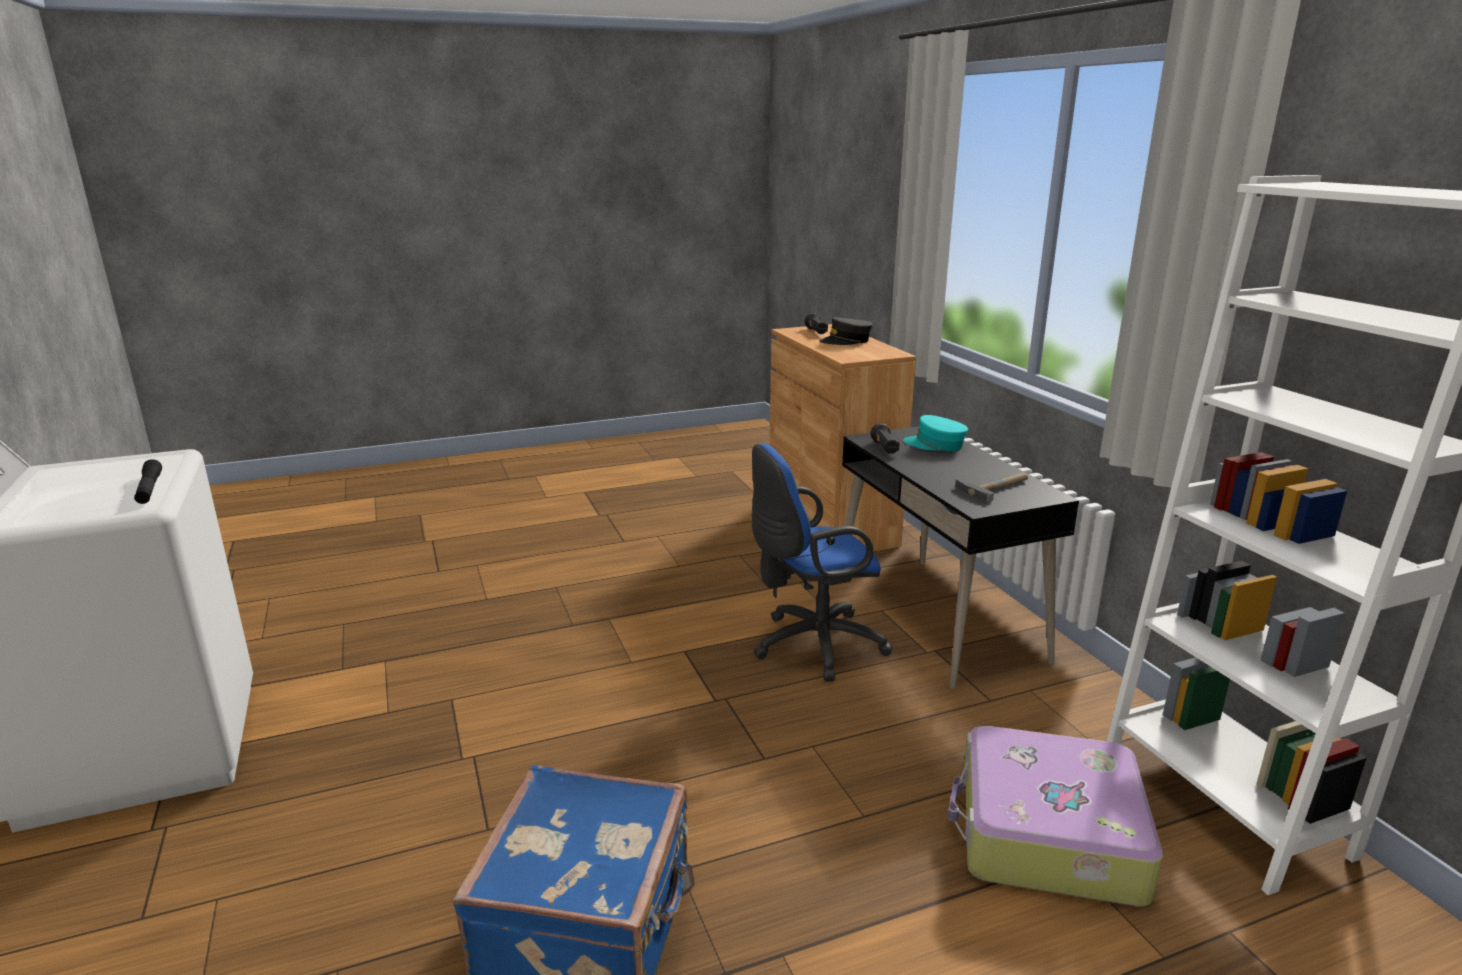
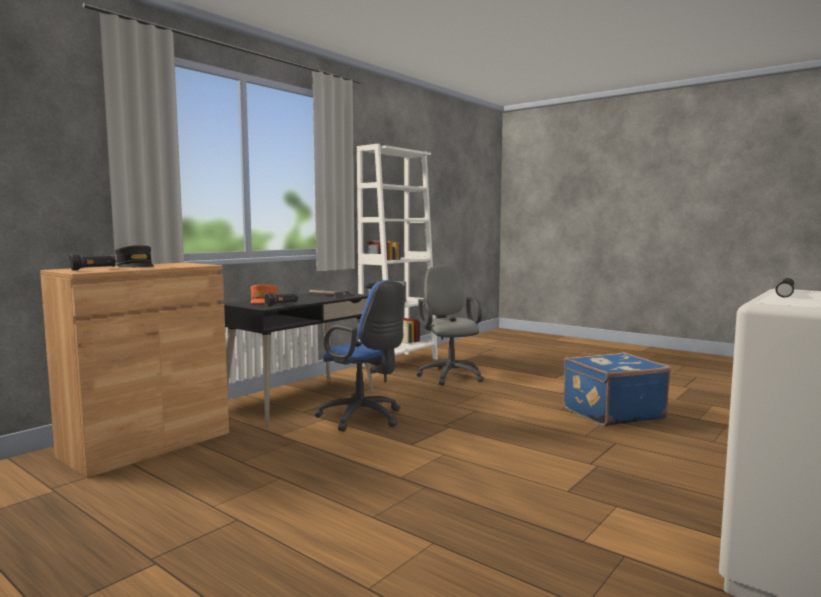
camera: 120 degrees left, 15 degrees down
turquoise cap [903,415,968,451] -> orange cap [250,285,278,304]
suitcase [948,726,1163,907] -> grey office chair [416,264,484,385]

